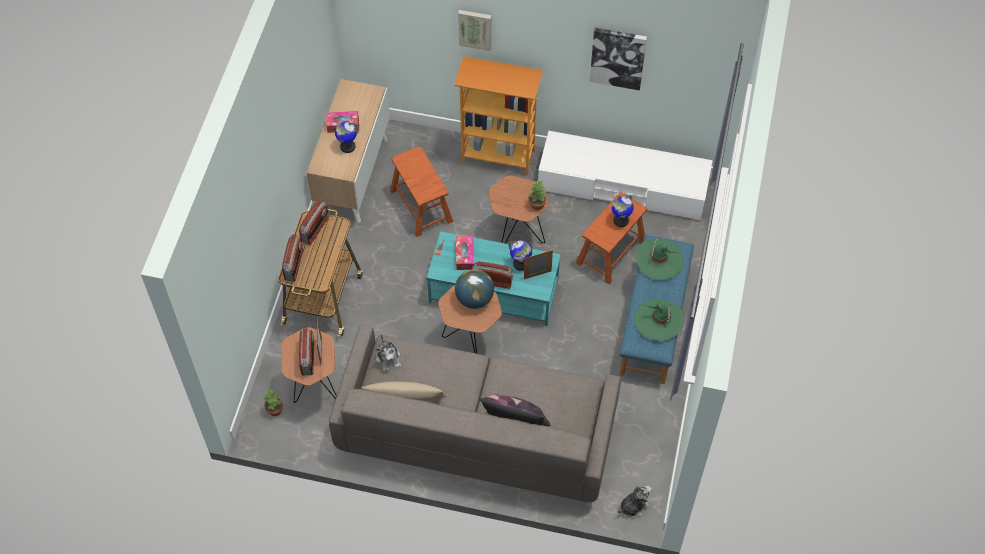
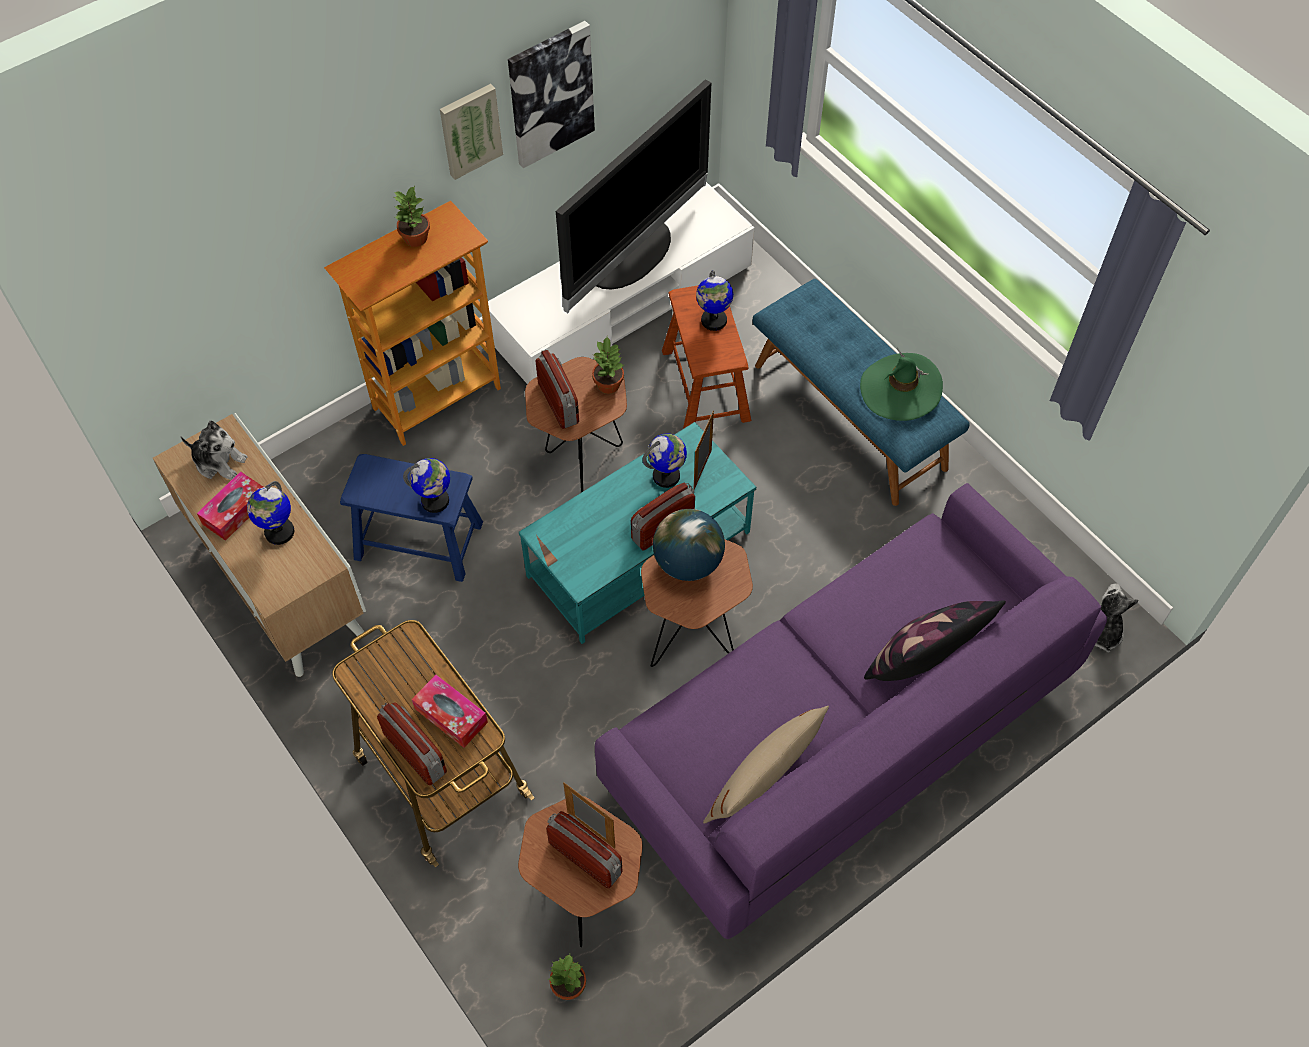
camera: 50 degrees left, 0 degrees up
radio [299,200,329,245] -> radio moved to [536,350,579,429]
grey sofa [329,325,621,502] -> purple sofa [595,483,1107,939]
plush toy [375,334,401,372] -> plush toy moved to [181,421,248,480]
brown stool [390,147,453,237] -> blue stool [340,454,483,582]
tissue box [456,236,474,270] -> tissue box moved to [412,675,488,748]
picture [458,10,492,51] -> picture moved to [440,84,503,180]
green hat [636,238,684,281] -> none
none -> potted plant [393,186,430,247]
none -> globe [403,458,450,513]
none -> television [556,79,711,313]

